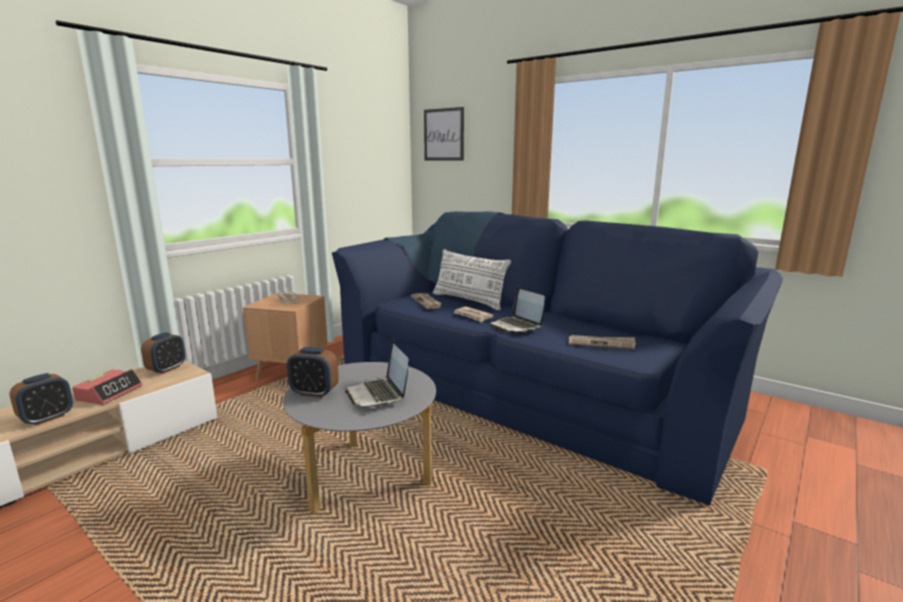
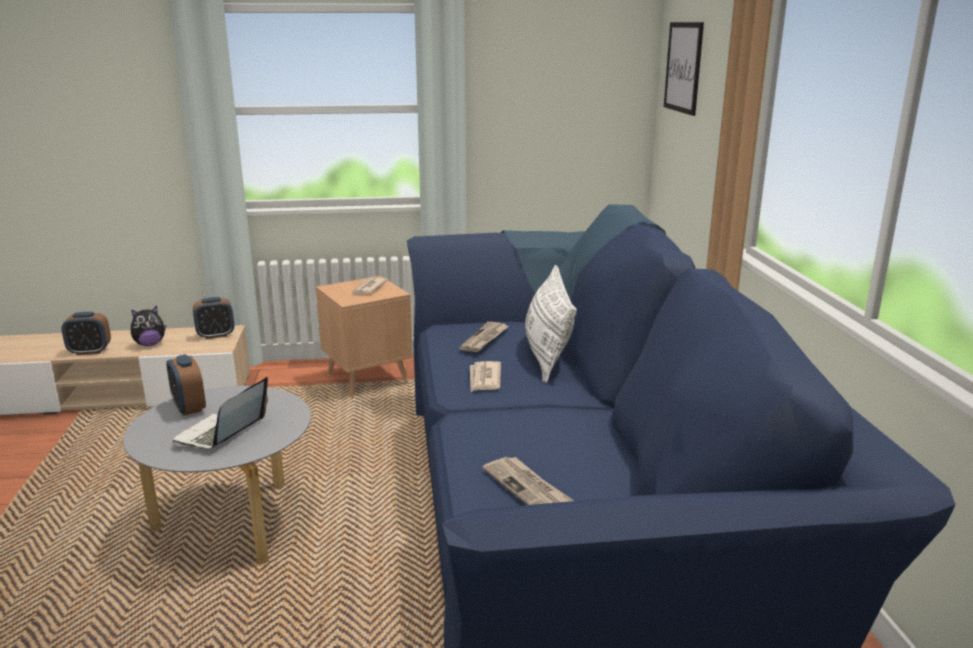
camera: 45 degrees right, 5 degrees up
alarm clock [72,369,142,405] -> plush toy [131,306,166,346]
laptop [489,287,545,332] -> none

